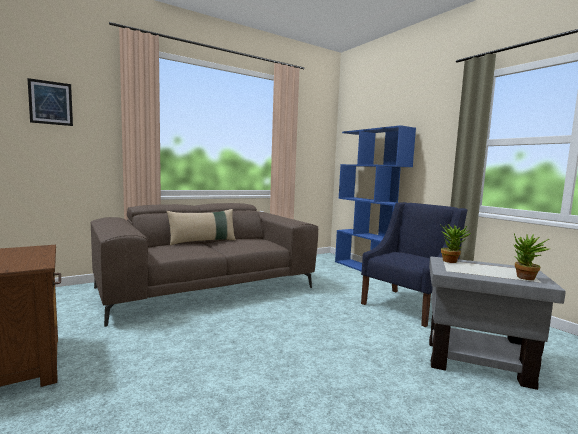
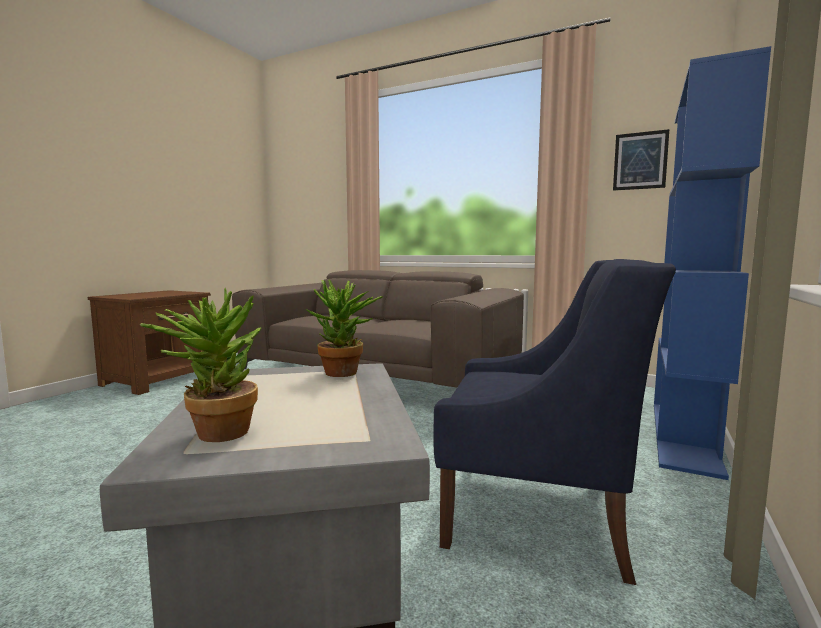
camera: 60 degrees right, 0 degrees up
picture [27,78,73,126] -> picture moved to [613,129,669,191]
beige pillow [166,209,236,246] -> none

